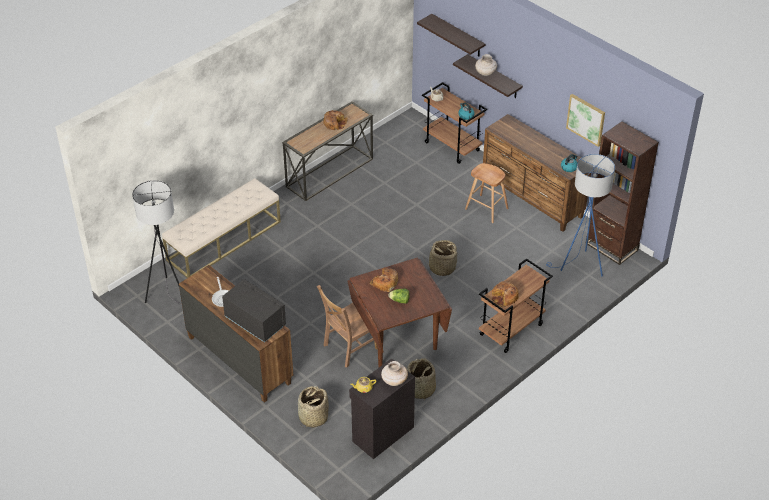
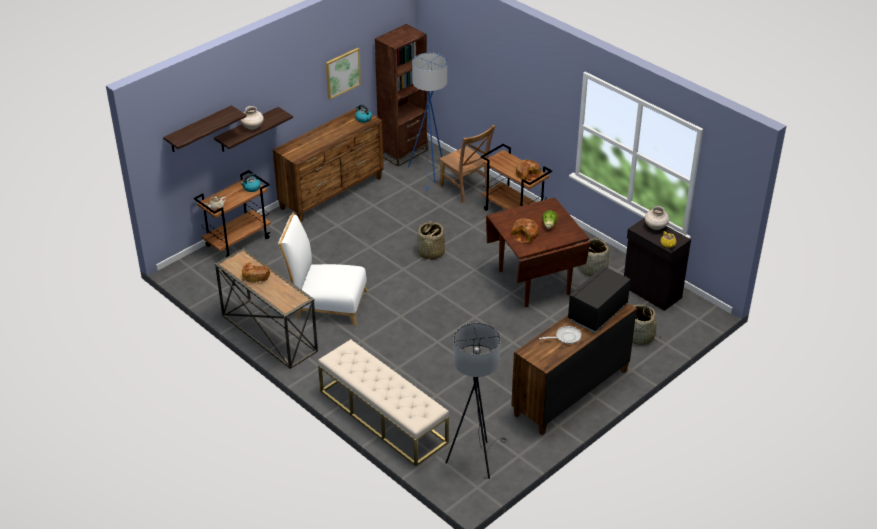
camera: 90 degrees left, 5 degrees down
brown chair [317,285,378,368] -> brown chair moved to [440,125,495,203]
brown stool [465,163,508,223] -> none
none -> white chair [278,212,368,326]

